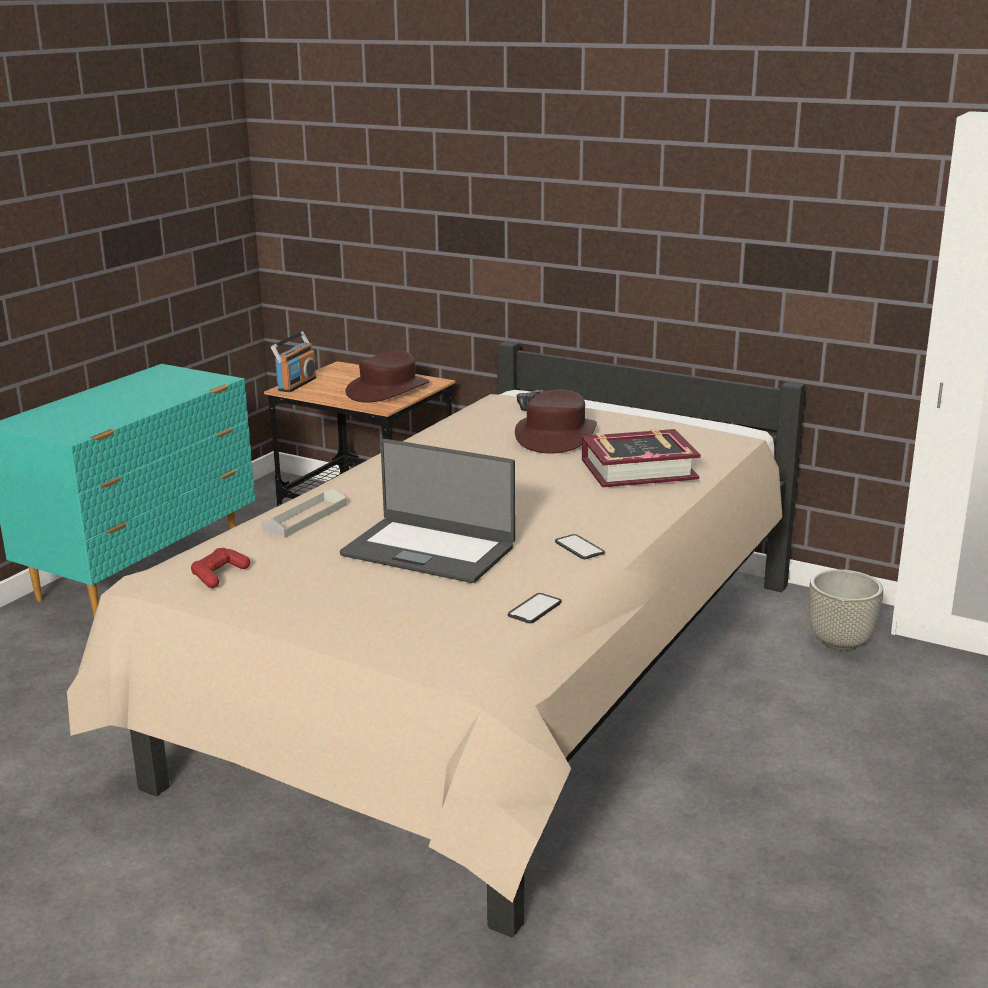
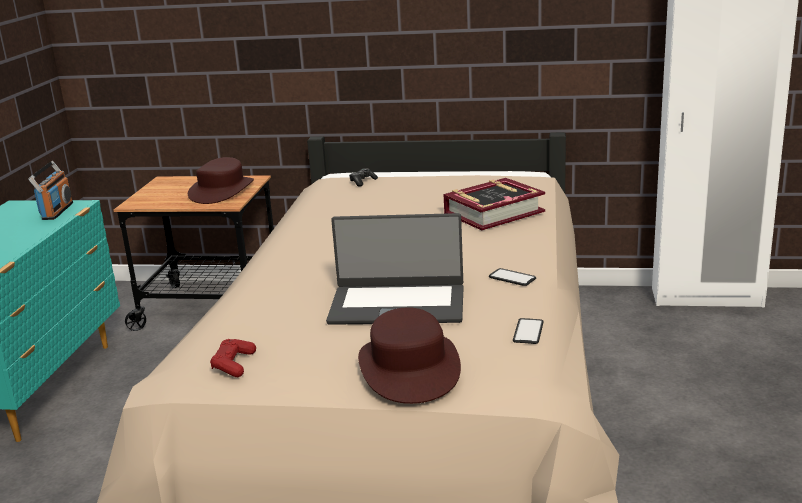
camera: 20 degrees left, 0 degrees up
grey tray [261,488,346,538] -> none
radio [271,331,316,392] -> radio moved to [28,161,73,220]
brown hat [515,390,597,454] -> brown hat moved to [358,307,461,404]
grey planter [809,569,883,651] -> none

